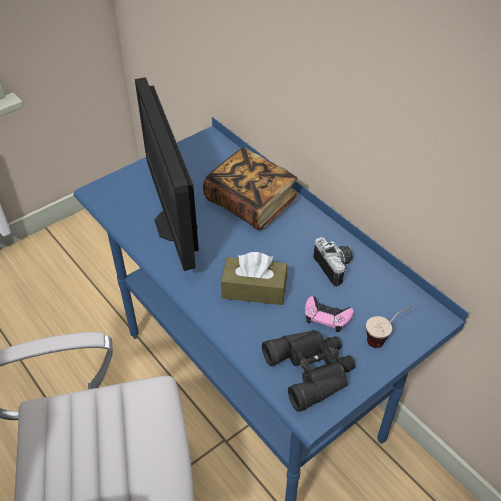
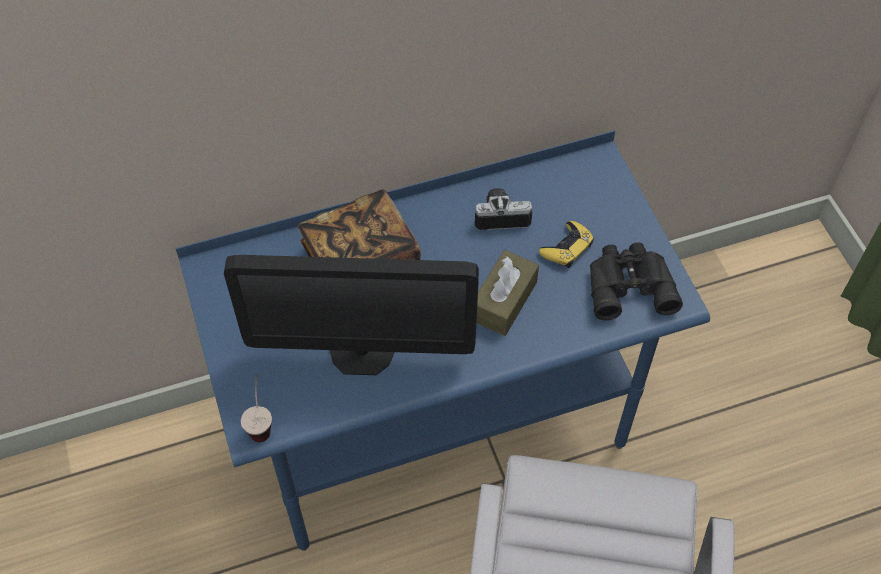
camera: 70 degrees left, 10 degrees up
pink game controller [305,296,354,332] -> yellow game controller [539,221,594,268]
cup [366,306,413,348] -> cup moved to [241,373,272,442]

